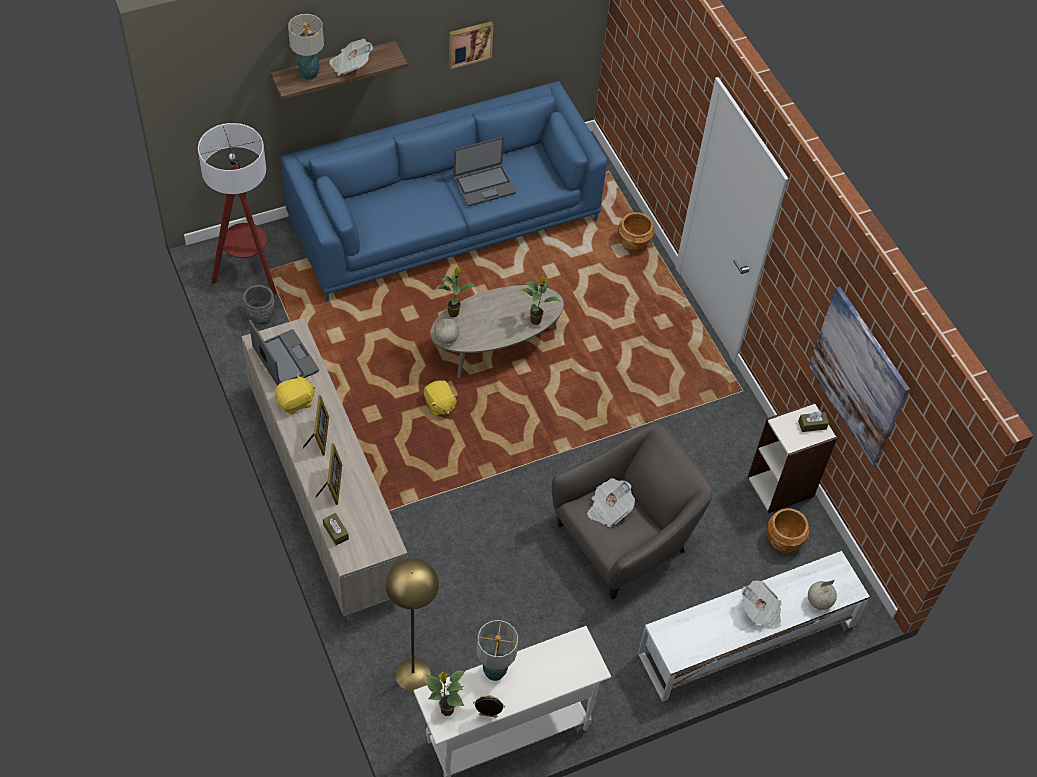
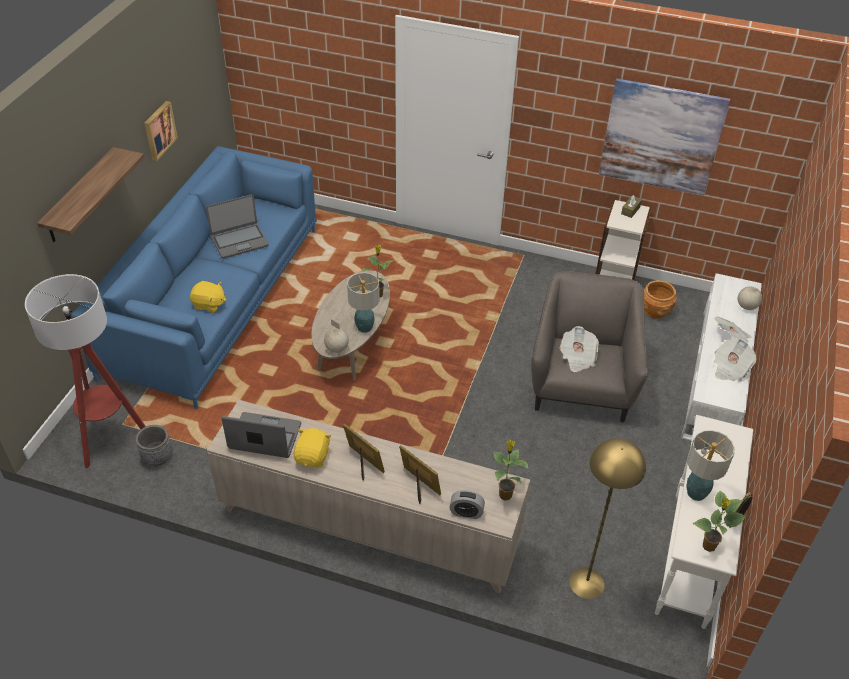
camera: 45 degrees left, 10 degrees down
table lamp [288,14,324,80] -> table lamp moved to [347,273,380,333]
brown tissue box [323,513,349,545] -> alarm clock [450,490,485,519]
newspaper [329,39,373,76] -> newspaper moved to [714,339,757,382]
yellow plush toy [424,380,458,416] -> yellow plush toy moved to [190,281,226,313]
potted plant [435,267,476,317] -> potted plant moved to [493,440,529,501]
laptop [454,137,516,206] -> laptop turned 45 degrees clockwise [206,194,269,259]
brown planter [618,212,655,253] -> none

